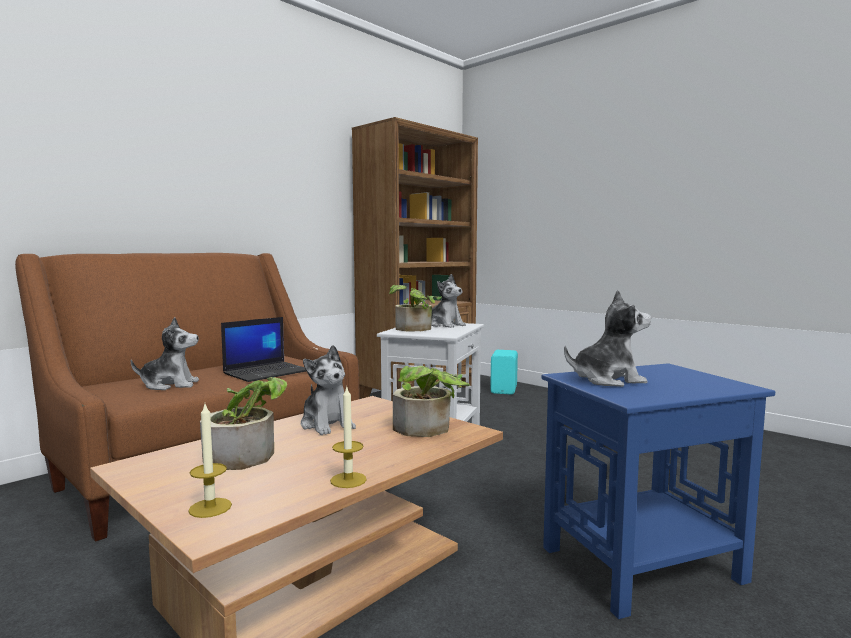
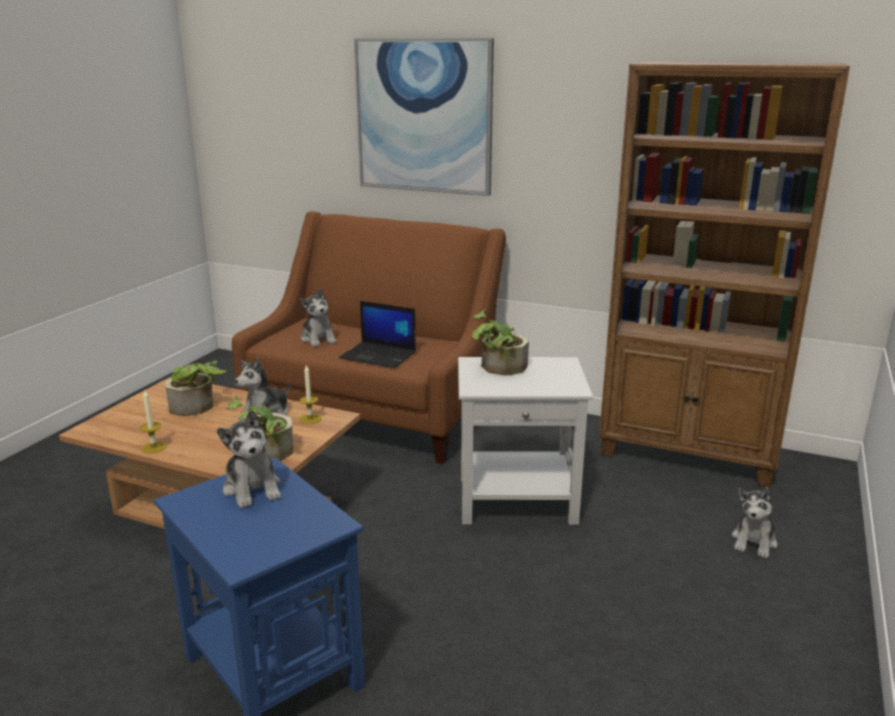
camera: 70 degrees right, 15 degrees up
candle [188,404,232,518] -> candle moved to [299,365,321,424]
plush toy [427,274,466,328] -> plush toy moved to [732,487,777,558]
turquoise speaker [490,350,518,394] -> none
none -> picture [354,38,494,196]

